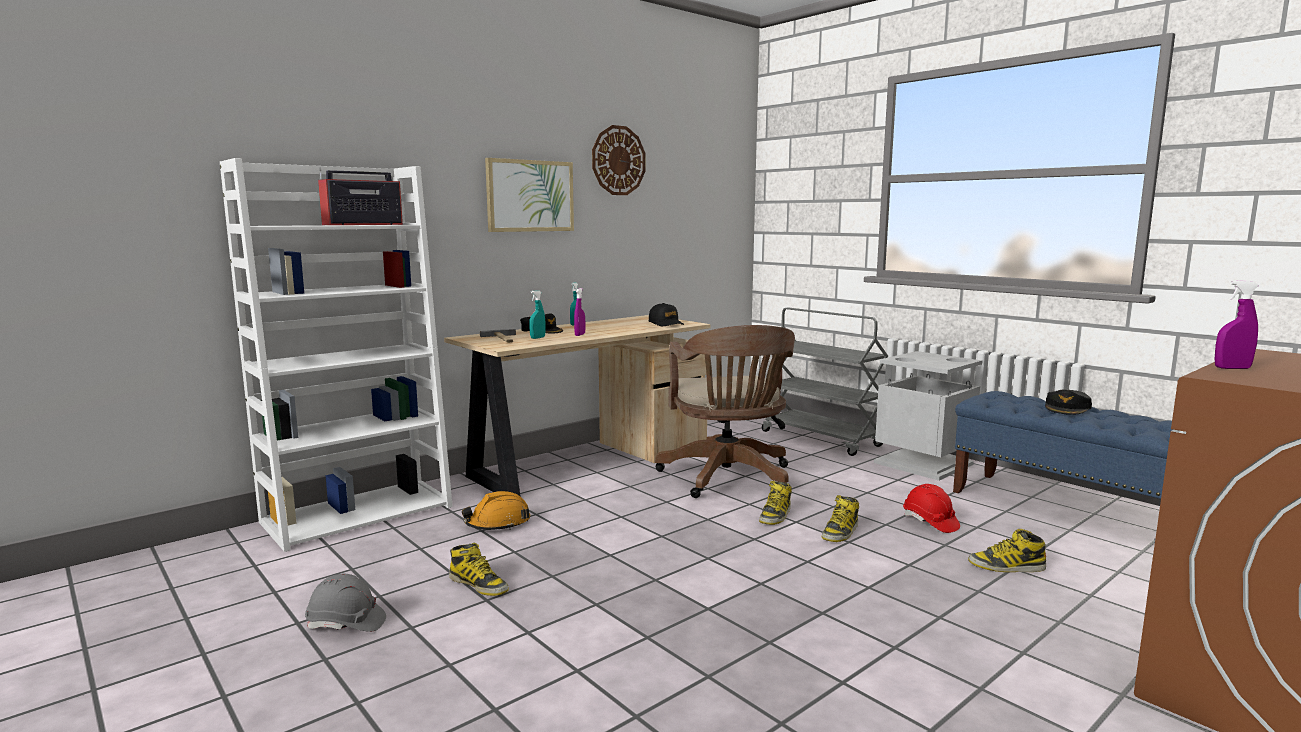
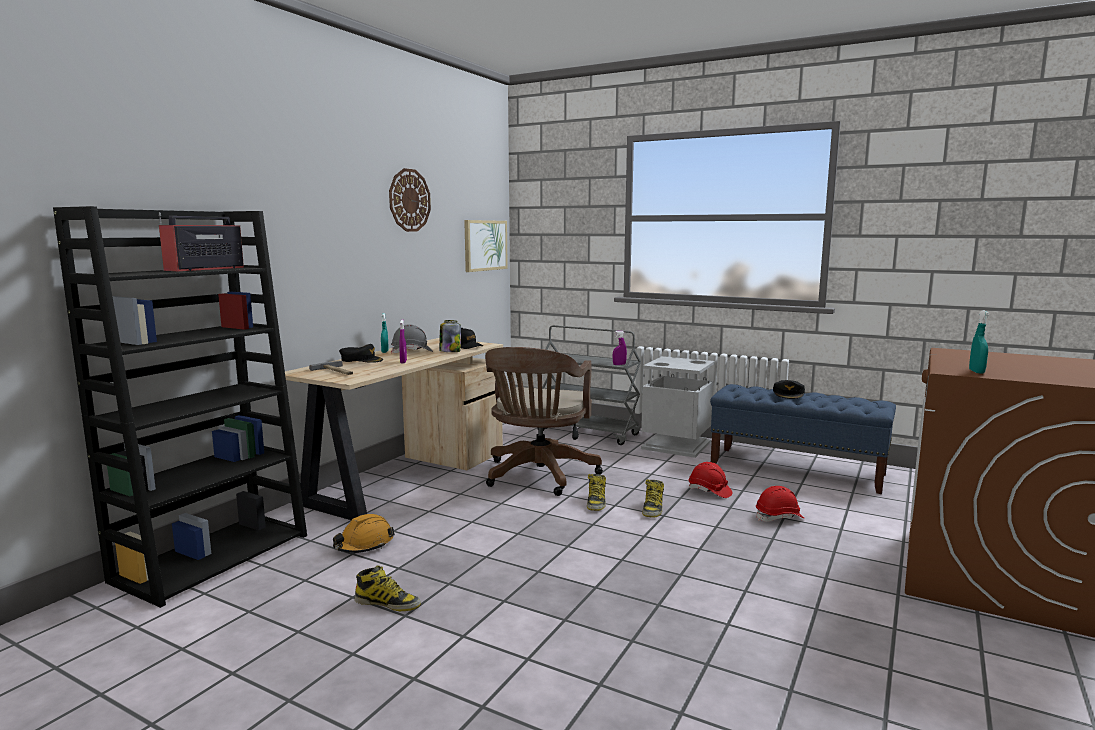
camera: 20 degrees left, 0 degrees up
white bookcase [220,158,453,552] -> black bookcase [53,206,307,608]
grey hard hat [305,574,386,632] -> grey hard hat moved to [391,324,433,353]
picture [485,158,574,232] -> picture moved to [464,220,508,272]
turquoise spray bottle [529,290,545,339] -> turquoise spray bottle moved to [969,310,990,374]
brown office chair [655,325,795,498] -> brown office chair turned 45 degrees clockwise [485,347,603,496]
boot [968,529,1046,572] -> red hard hat [756,486,804,522]
purple spray bottle [1214,281,1259,369] -> purple spray bottle moved to [613,331,627,365]
none -> jar [439,320,461,352]

